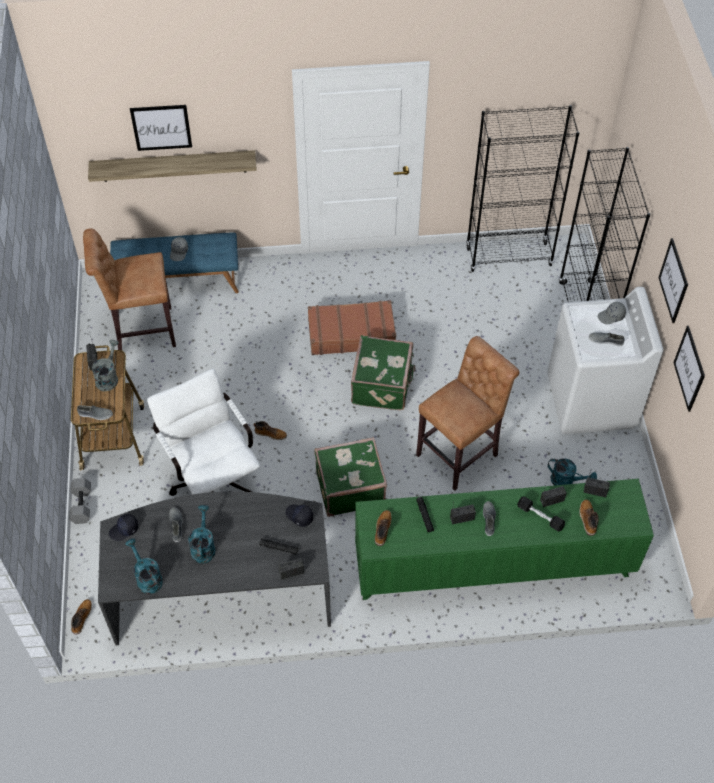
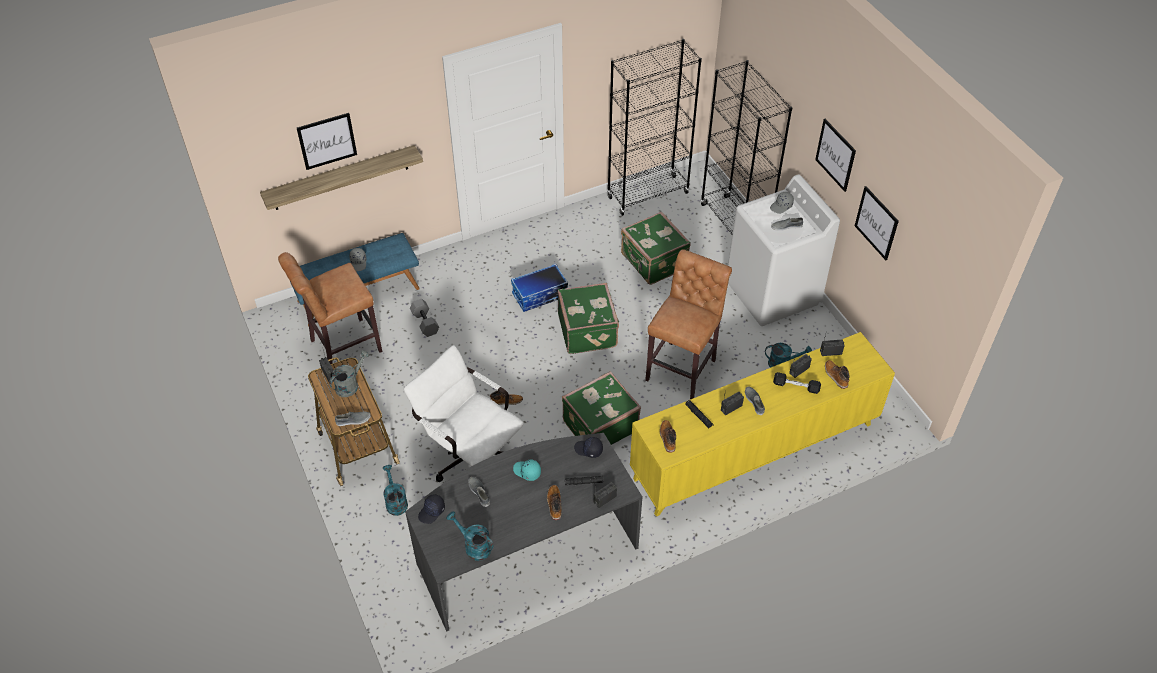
camera: 20 degrees left, 5 degrees down
grey dumbbell [69,478,91,524] -> grey dumbbell moved to [410,299,439,337]
boot [71,599,92,634] -> boot moved to [547,485,561,520]
grey watering can [92,340,119,391] -> grey watering can turned 45 degrees clockwise [329,350,370,397]
turquoise watering can [188,505,215,564] -> turquoise watering can moved to [383,465,408,516]
brown suitcase [308,300,396,355] -> storage box [511,264,568,312]
green cabinet [355,479,654,600] -> yellow cabinet [630,332,895,517]
none -> turquoise cap [513,460,541,481]
none -> green suitcase [621,212,690,285]

